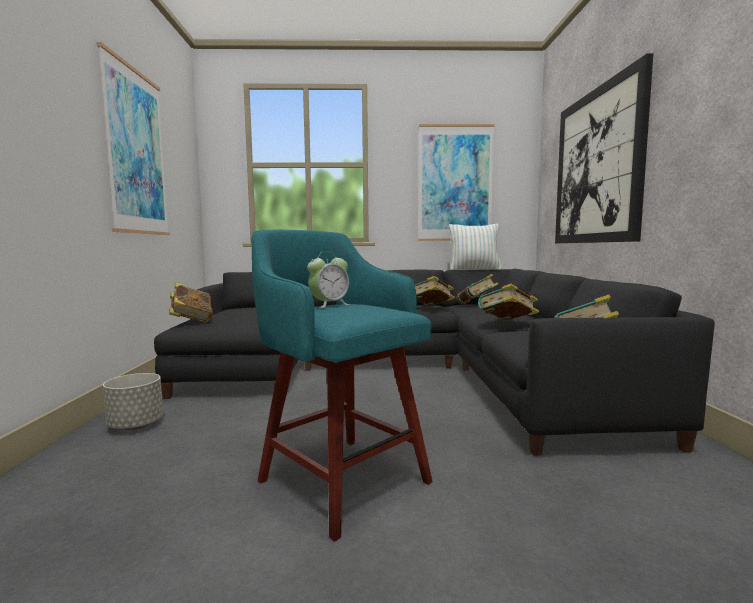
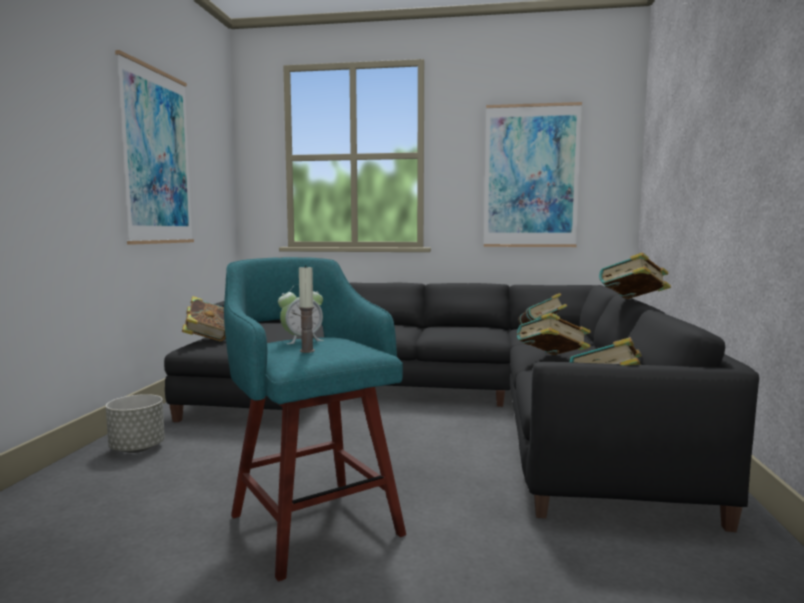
camera: 10 degrees right, 0 degrees up
book [415,276,455,306] -> book moved to [599,252,671,299]
pillow [449,224,502,270] -> none
picture [555,53,653,243] -> none
none -> candle [299,265,315,353]

